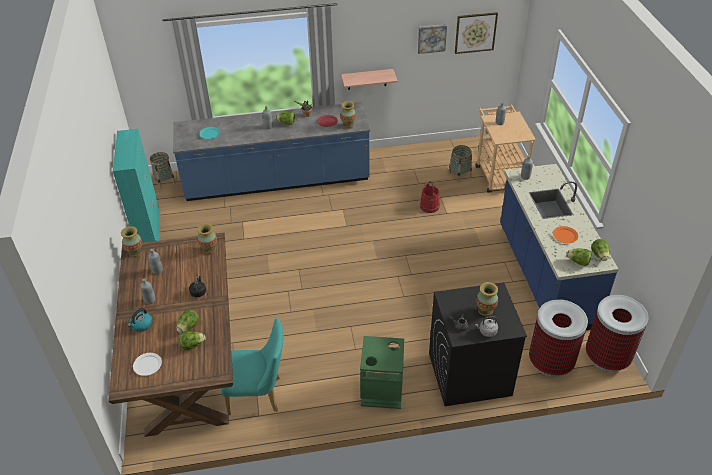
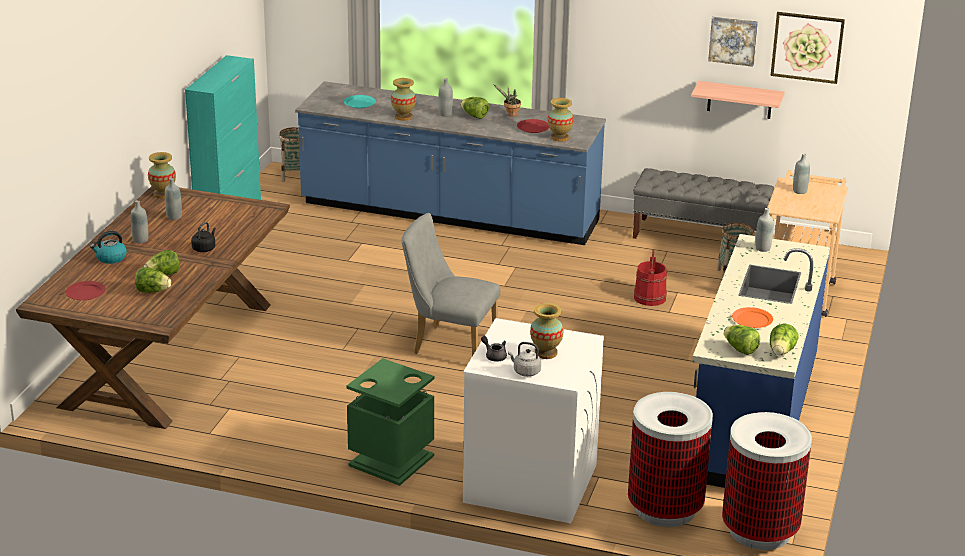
camera: 25 degrees right, 15 degrees down
white plate [133,353,162,376] -> red plate [65,281,106,300]
vase [197,223,217,254] -> vase moved to [391,78,416,121]
turquoise chair [221,318,283,415] -> none
shelf [341,69,398,90] -> shelf moved to [691,81,785,119]
black washing machine [429,282,527,406] -> white washing machine [463,318,604,523]
none -> grey chair [402,213,501,356]
none -> grey bench [633,168,774,239]

